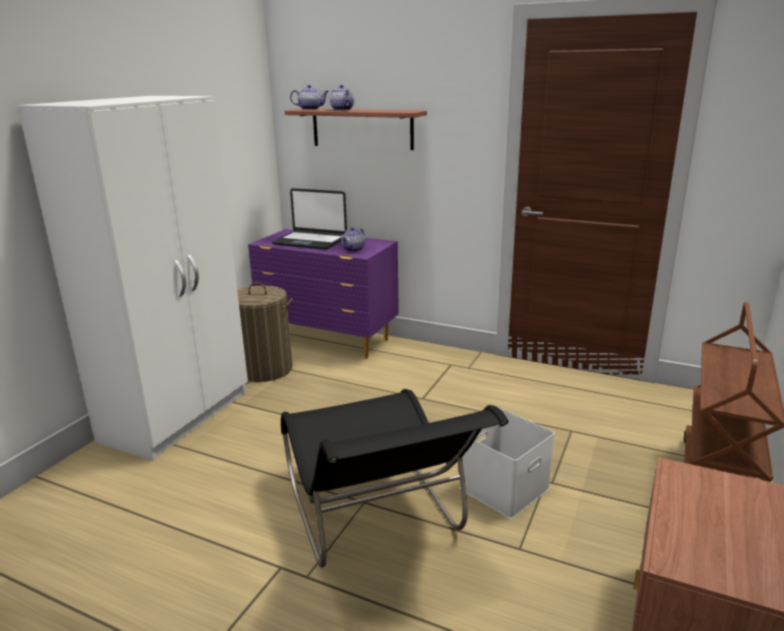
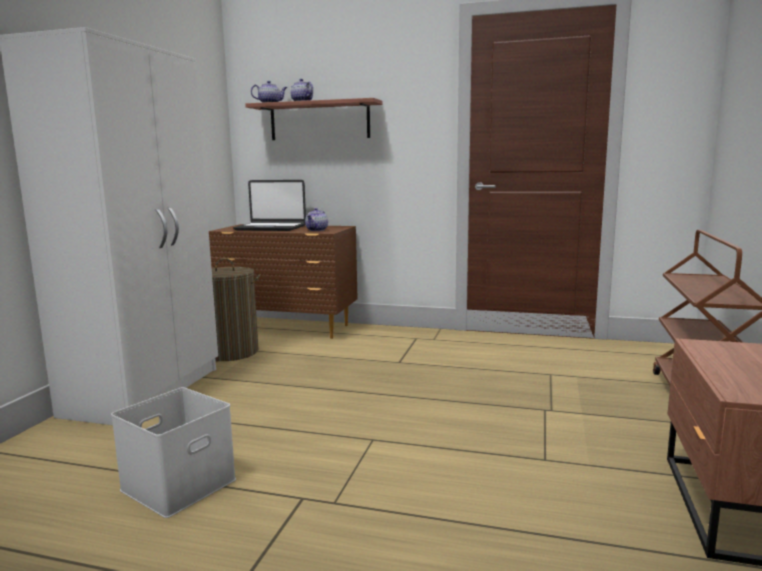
camera: 10 degrees left, 10 degrees down
purple dresser [248,229,399,358] -> brown dresser [209,224,358,339]
black chair [281,389,508,568] -> none
white storage box [460,409,554,519] -> white storage box moved to [111,387,236,518]

